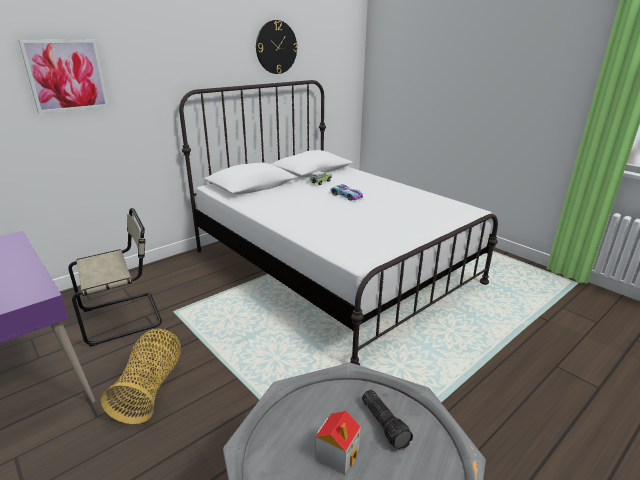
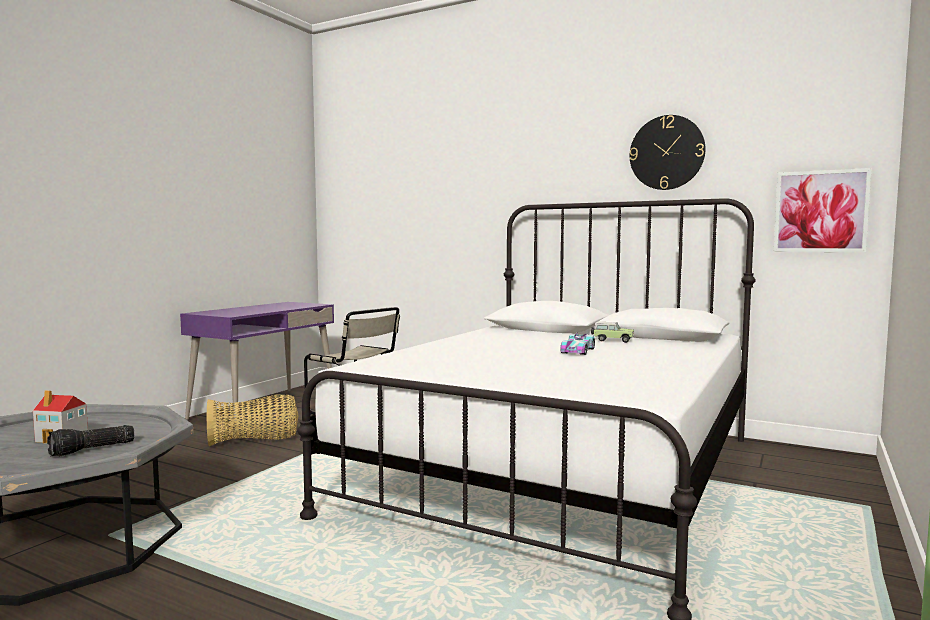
camera: 70 degrees right, 20 degrees down
picture [19,40,109,113] -> picture moved to [774,168,872,252]

